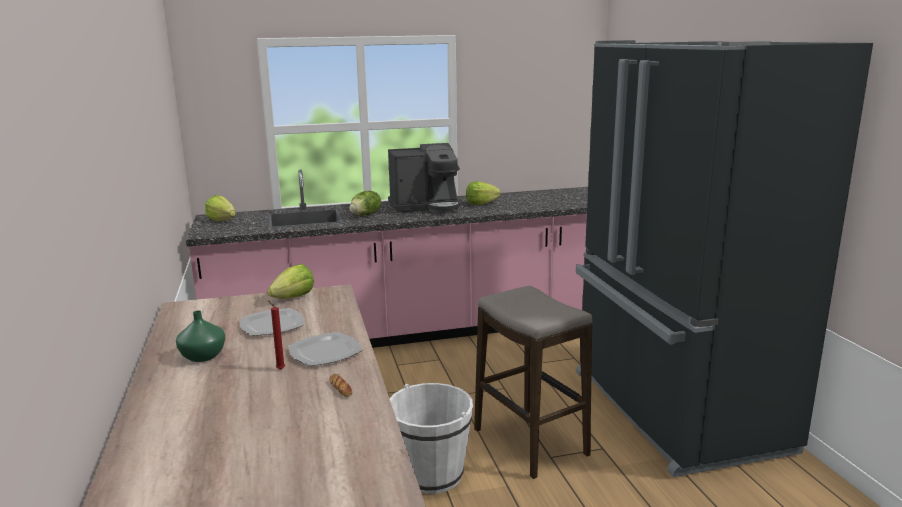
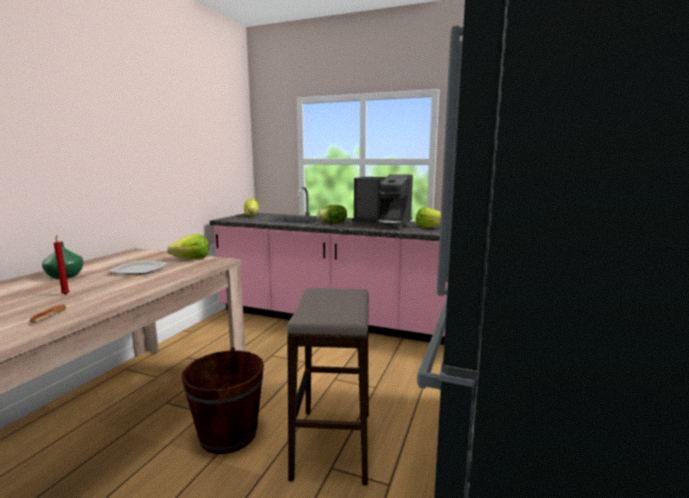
camera: 35 degrees right, 5 degrees down
plate [288,332,362,366] -> none
white bucket [390,383,473,494] -> brown bucket [182,347,264,454]

